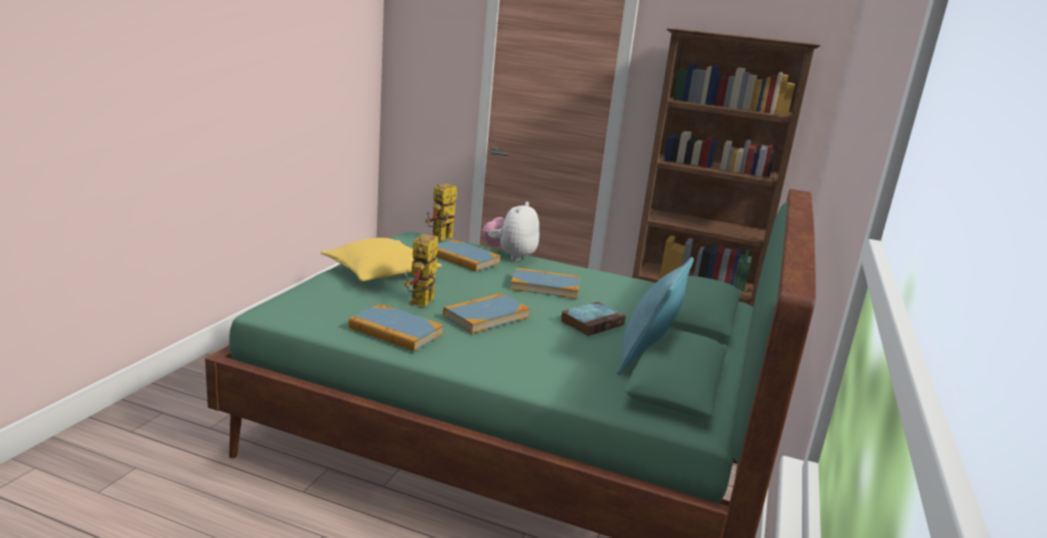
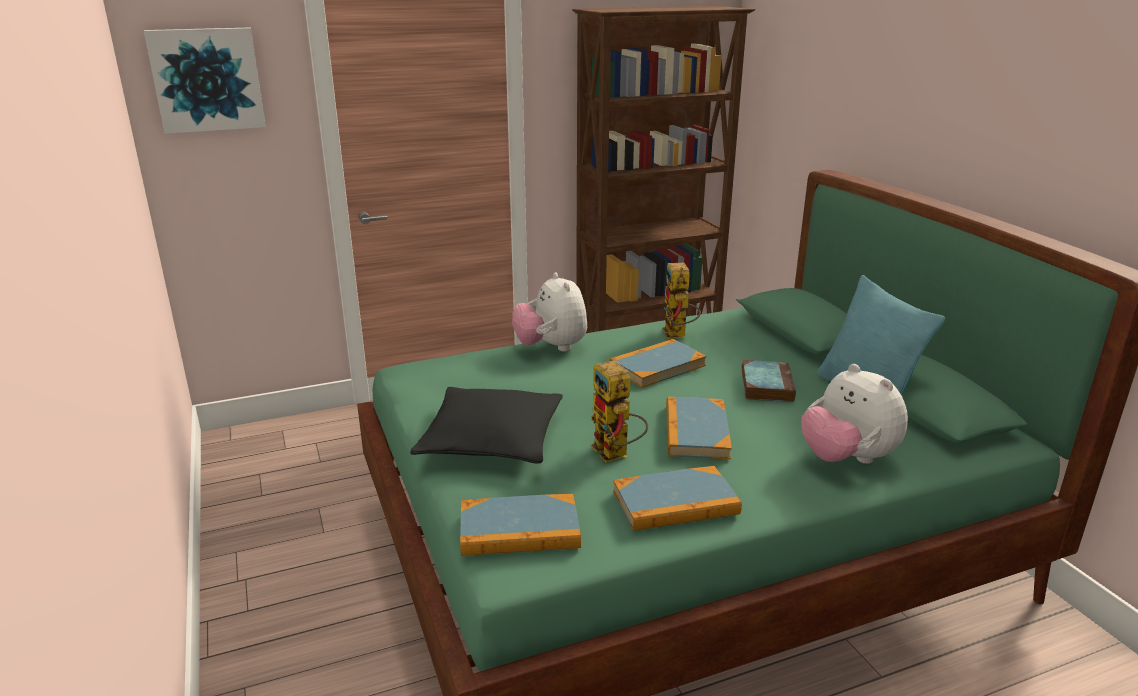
camera: 40 degrees left, 5 degrees up
yellow pillow [321,238,442,281] -> black pillow [410,387,563,463]
toy robot [425,183,457,241] -> toy robot moved to [662,263,701,339]
book [436,240,501,272] -> book moved to [460,494,581,556]
none -> picture [144,28,266,134]
none -> plush toy [801,364,908,464]

